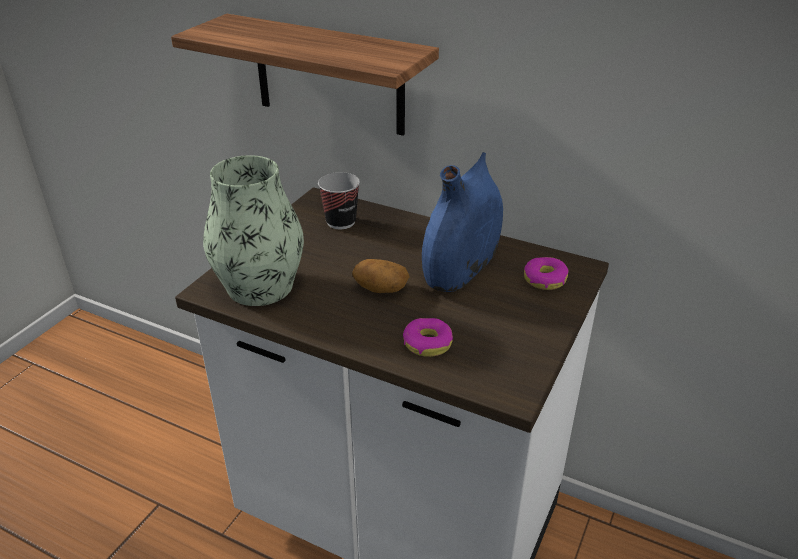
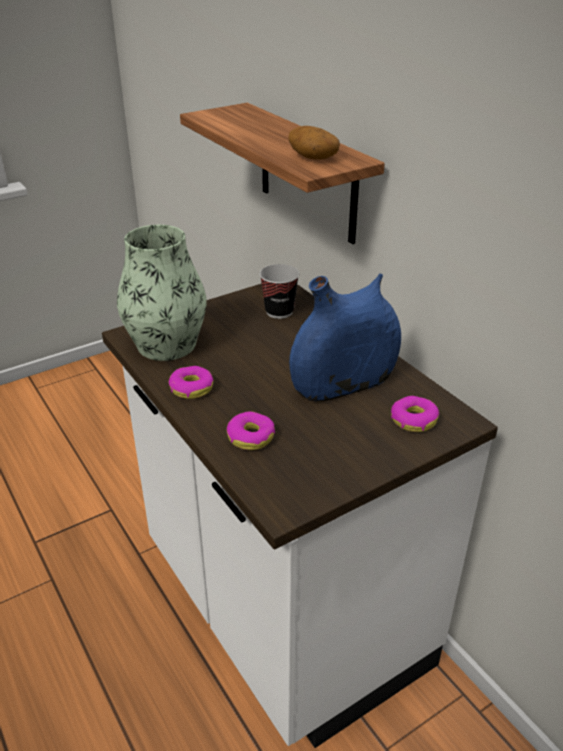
camera: 30 degrees right, 0 degrees up
potato [352,259,410,293] -> potato moved to [289,126,340,160]
none -> donut [169,366,213,399]

